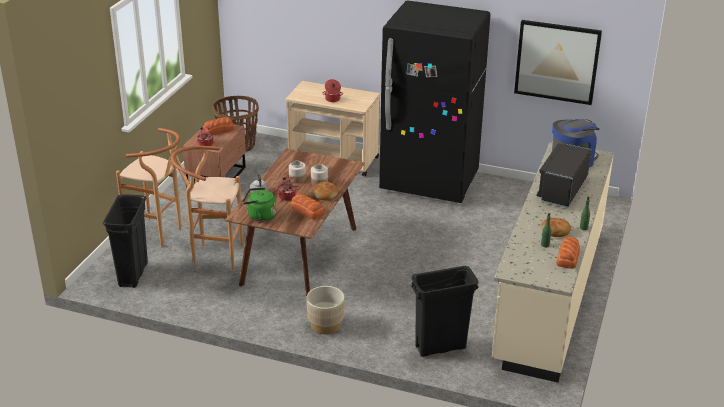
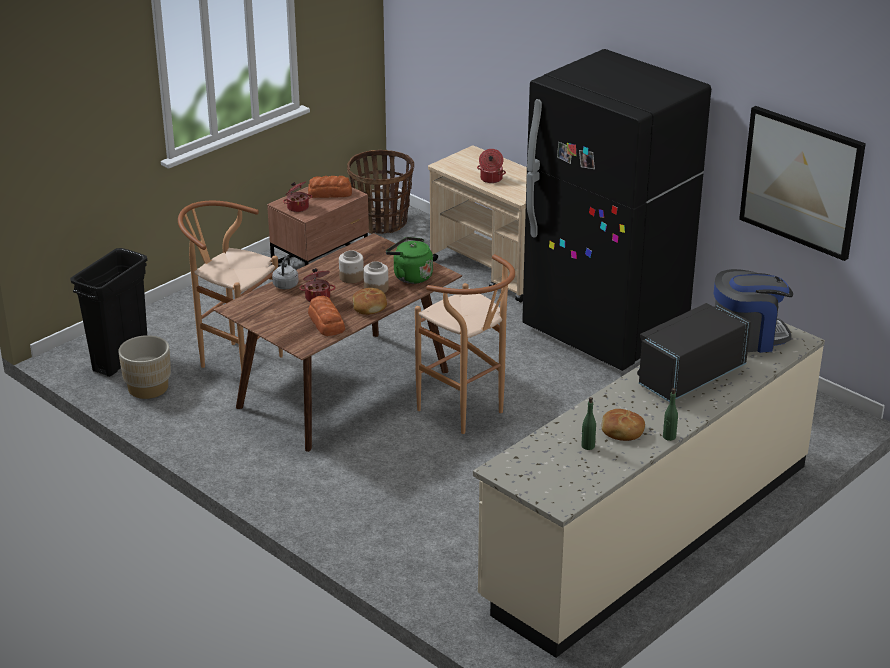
camera: 25 degrees right, 0 degrees up
brown stool [116,128,181,247] -> brown stool moved to [415,254,515,434]
green kettle [243,187,276,222] -> green kettle moved to [386,237,433,284]
beige planter [307,286,345,334] -> beige planter moved to [118,335,171,399]
black trash can [411,266,479,357] -> none
bread [557,237,580,269] -> none

